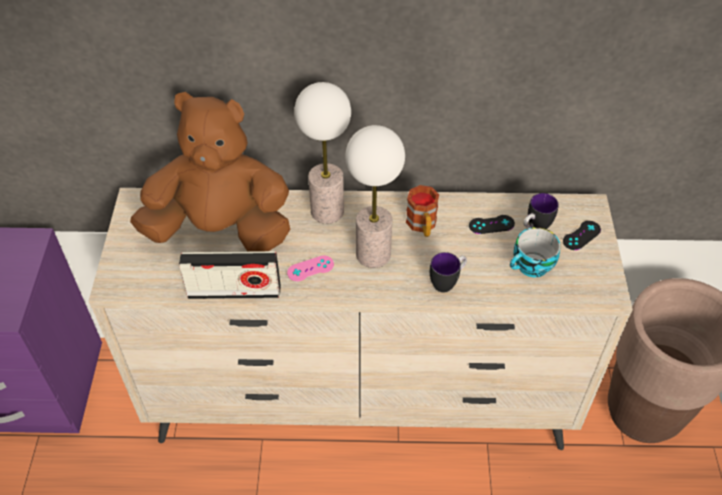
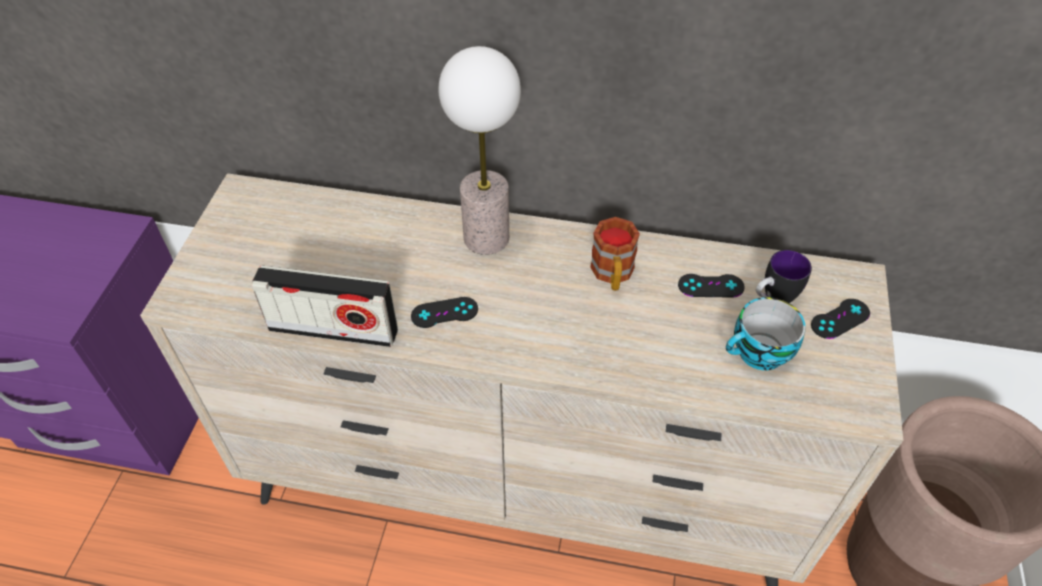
camera: 10 degrees right, 0 degrees up
brown plush toy [130,92,290,252] -> none
pink game controller [287,256,334,281] -> black game controller [411,297,478,328]
table lamp [345,125,405,268] -> none
mug [430,252,467,293] -> none

